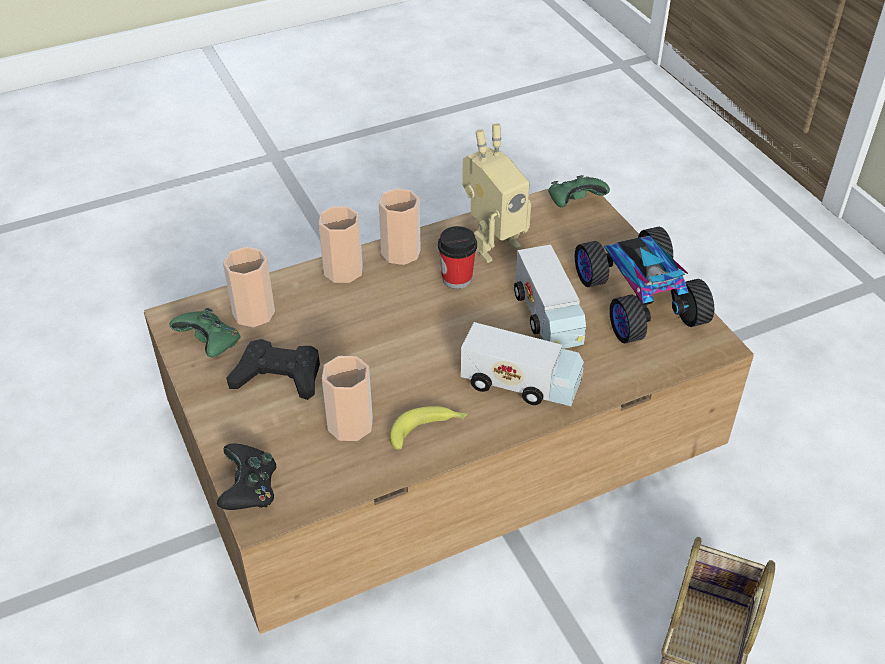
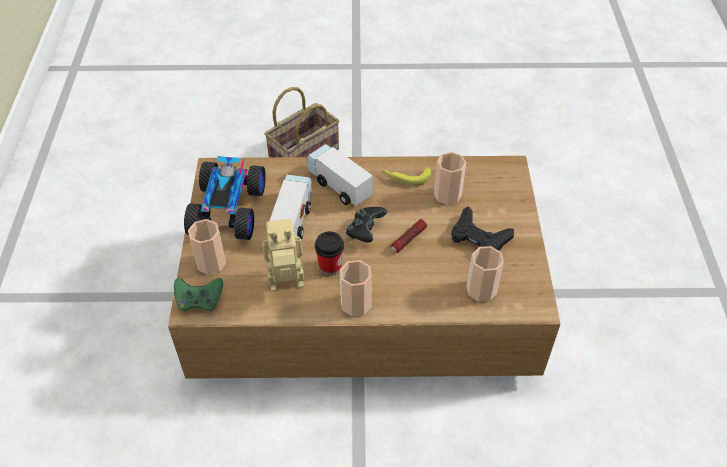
camera: 155 degrees left, 5 degrees up
green game controller [169,308,241,357] -> none
black game controller [217,444,276,510] -> black game controller moved to [346,207,387,243]
cup [318,206,363,283] -> cup moved to [188,219,226,275]
none -> flashlight [391,219,427,253]

